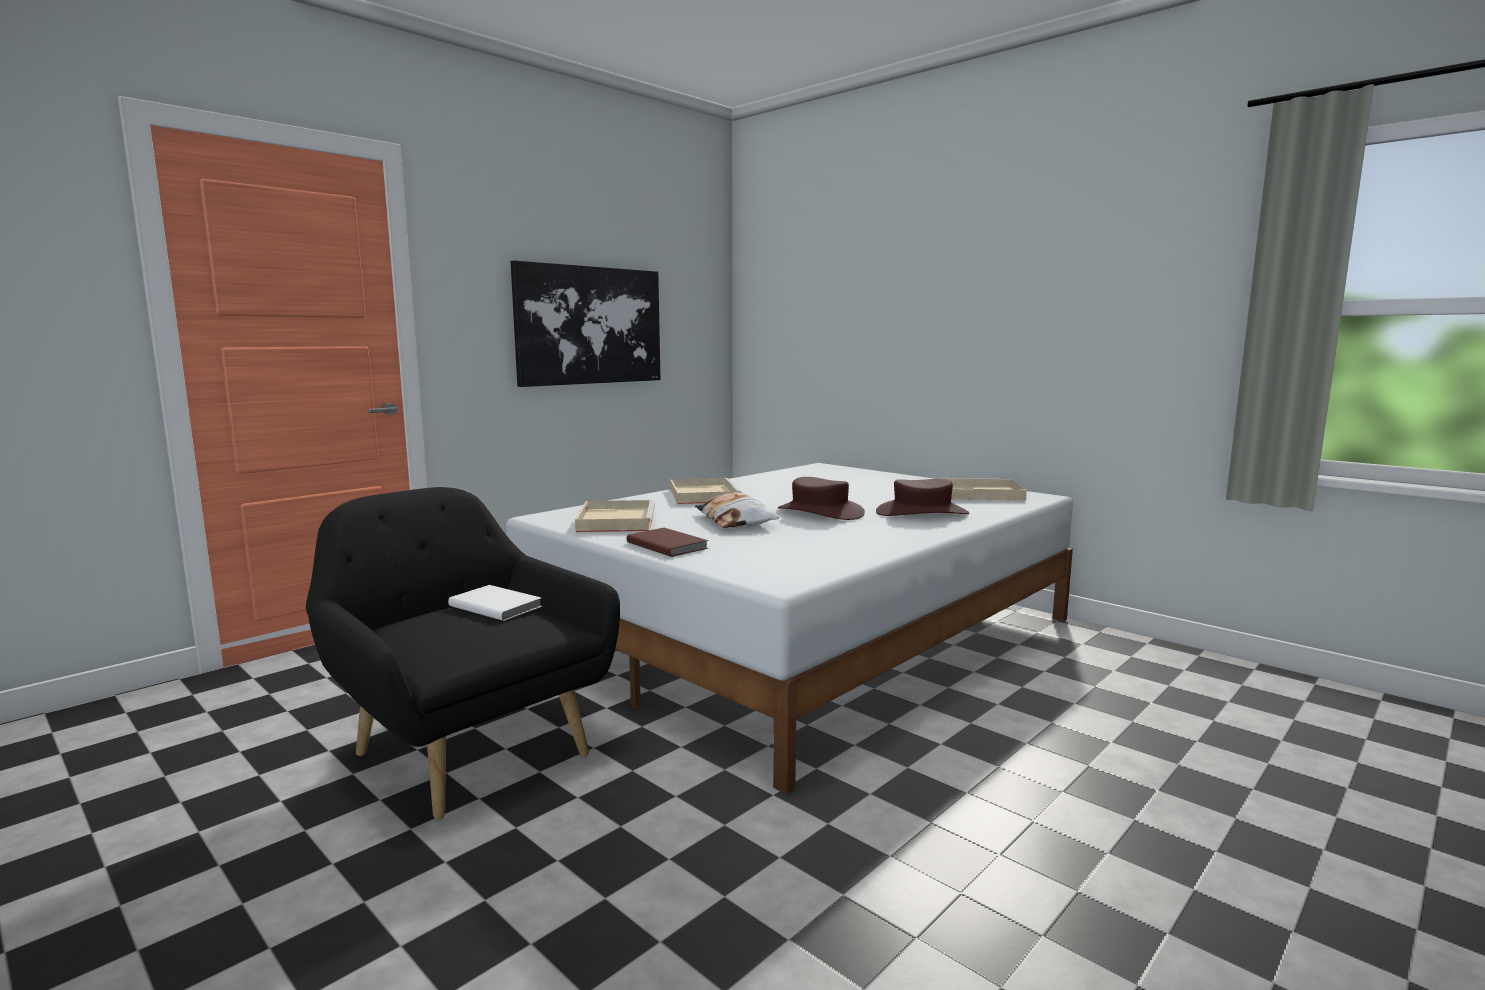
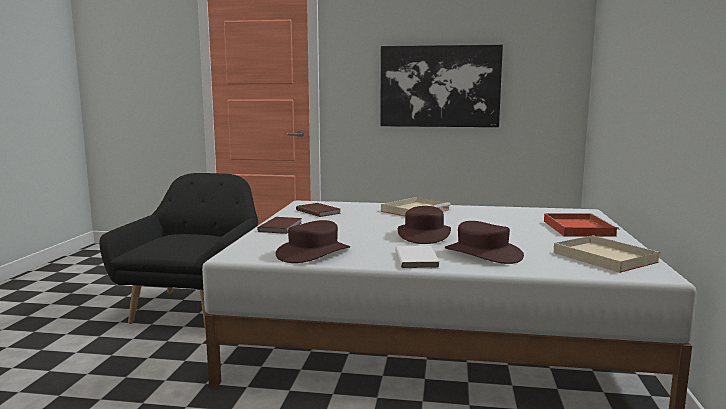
camera: 55 degrees right, 0 degrees up
white book [448,585,542,621] -> white book moved to [395,246,440,269]
beige tray [575,500,655,532] -> brown book [296,203,341,217]
pillow [695,492,779,528] -> none
none -> brown hat [275,220,350,263]
none -> red tray [544,213,619,237]

